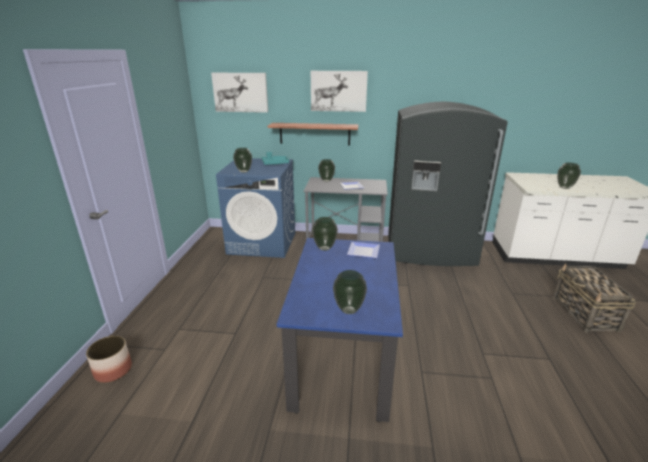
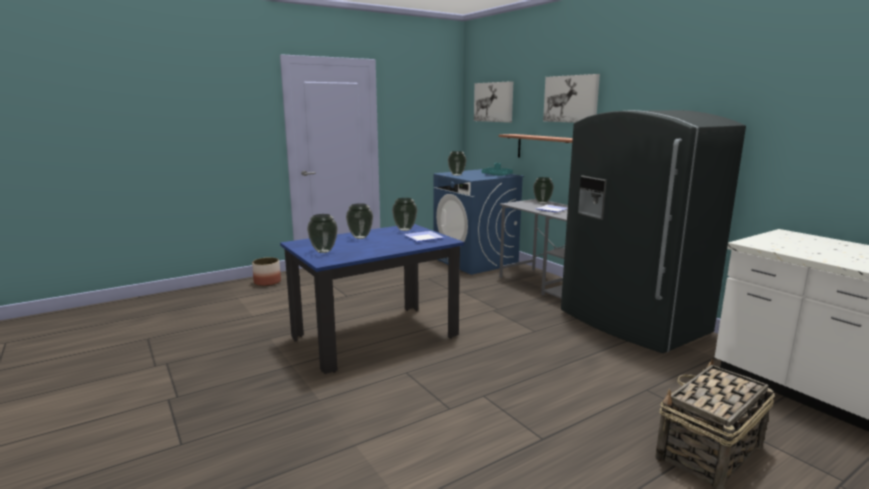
camera: 50 degrees right, 10 degrees down
vase [557,163,581,189] -> vase moved to [346,203,373,239]

